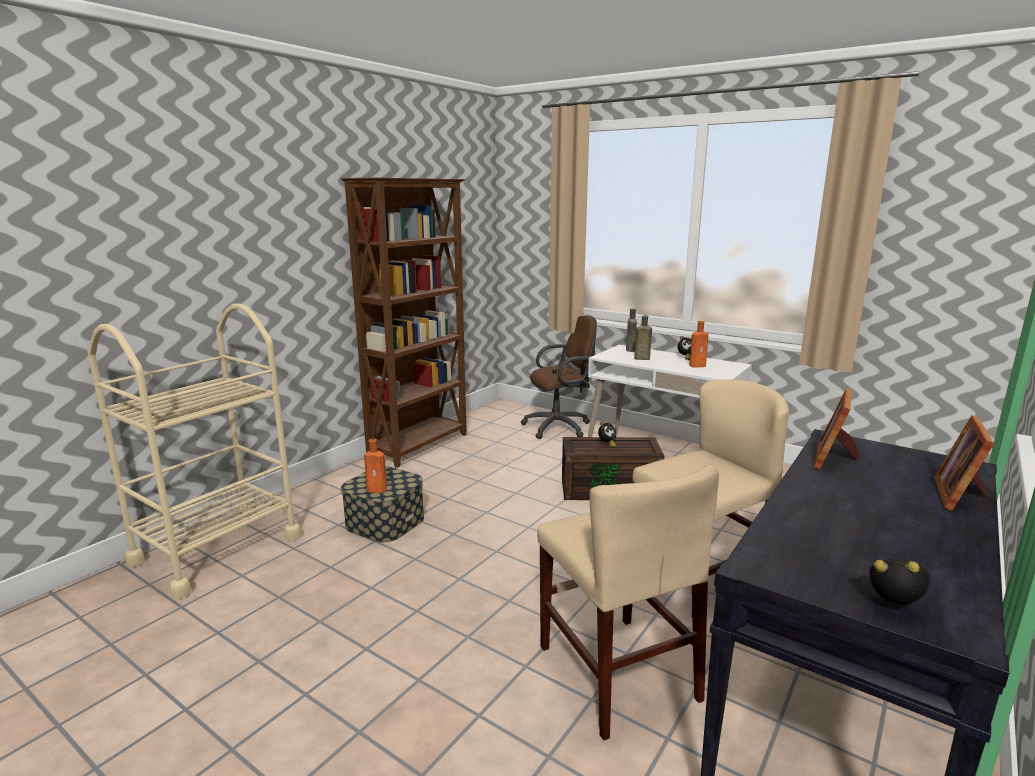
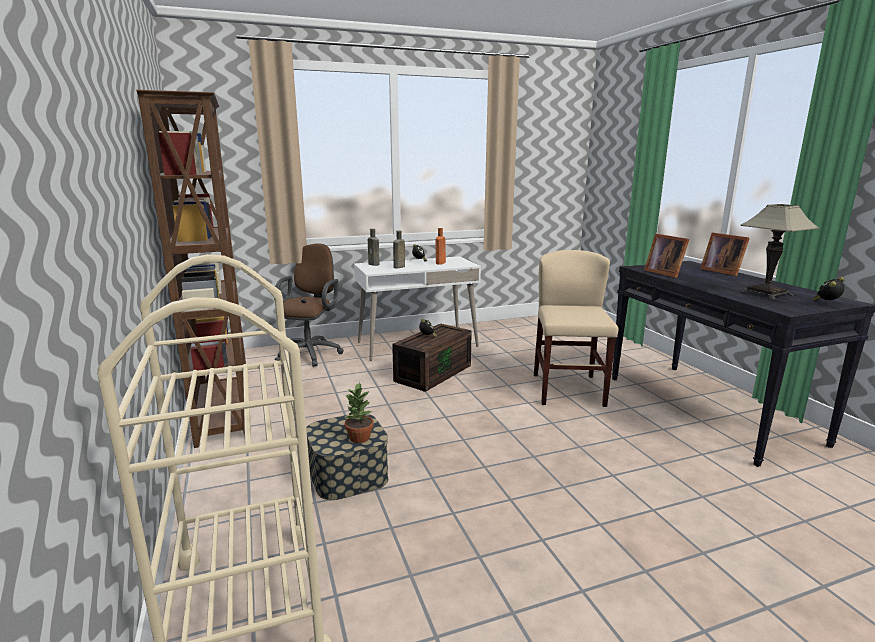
camera: 55 degrees left, 0 degrees up
orange bottle [364,439,387,493] -> potted plant [345,382,374,443]
beige chair [537,464,719,741] -> none
none -> table lamp [739,204,819,300]

